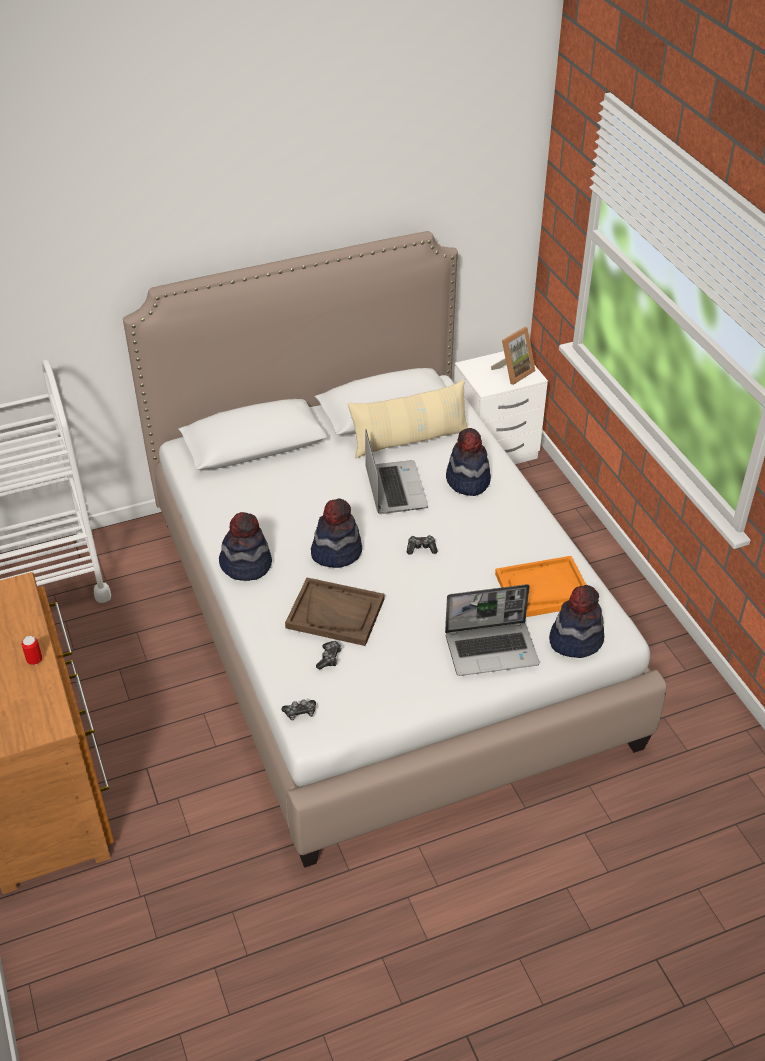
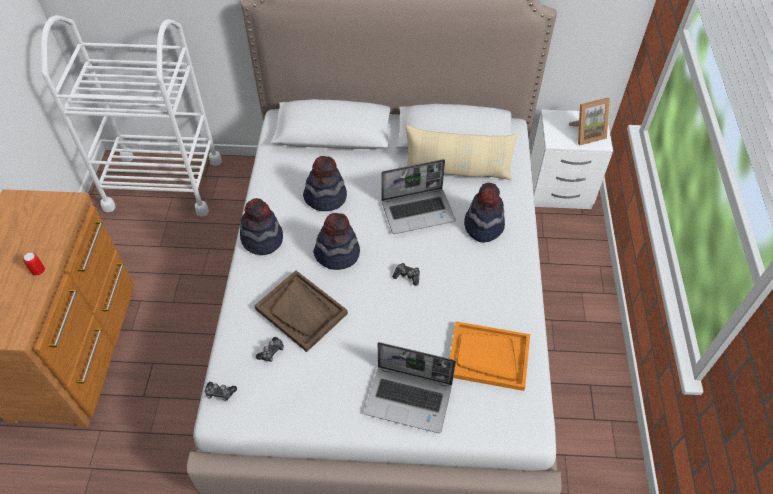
camera: 25 degrees right, 10 degrees up
laptop [365,430,428,514] -> laptop turned 60 degrees clockwise [381,159,455,234]
hat [549,585,604,658] -> hat moved to [303,156,347,211]

